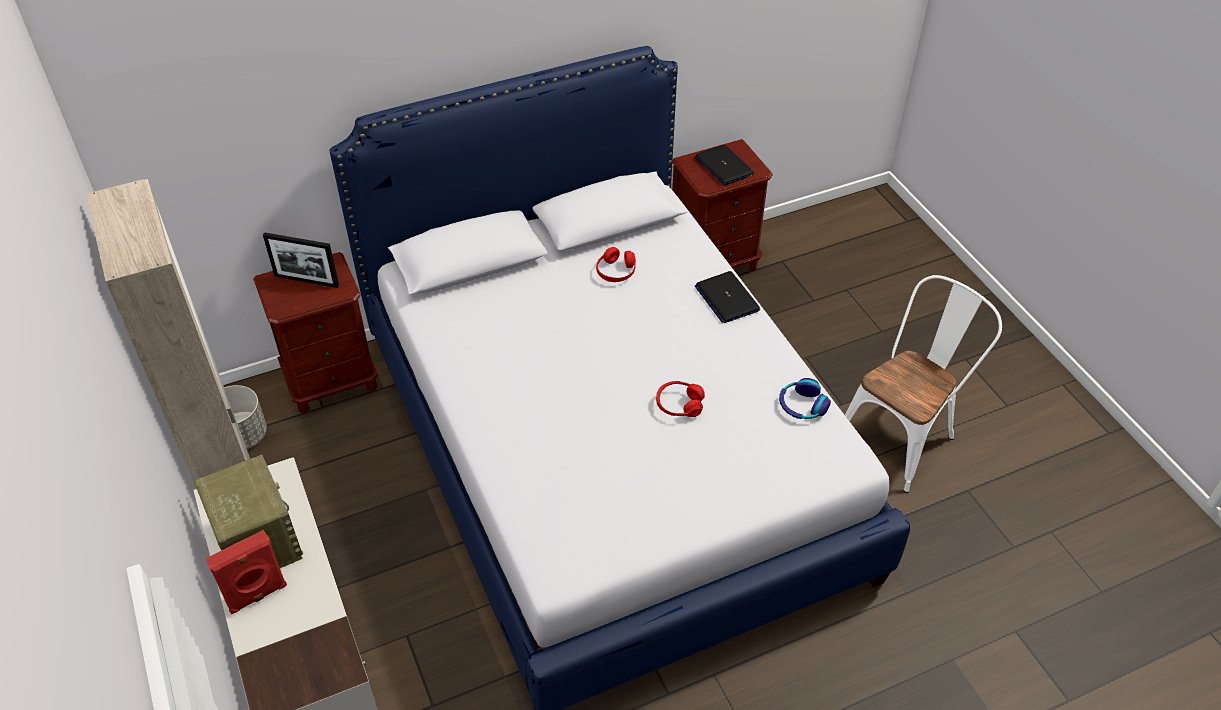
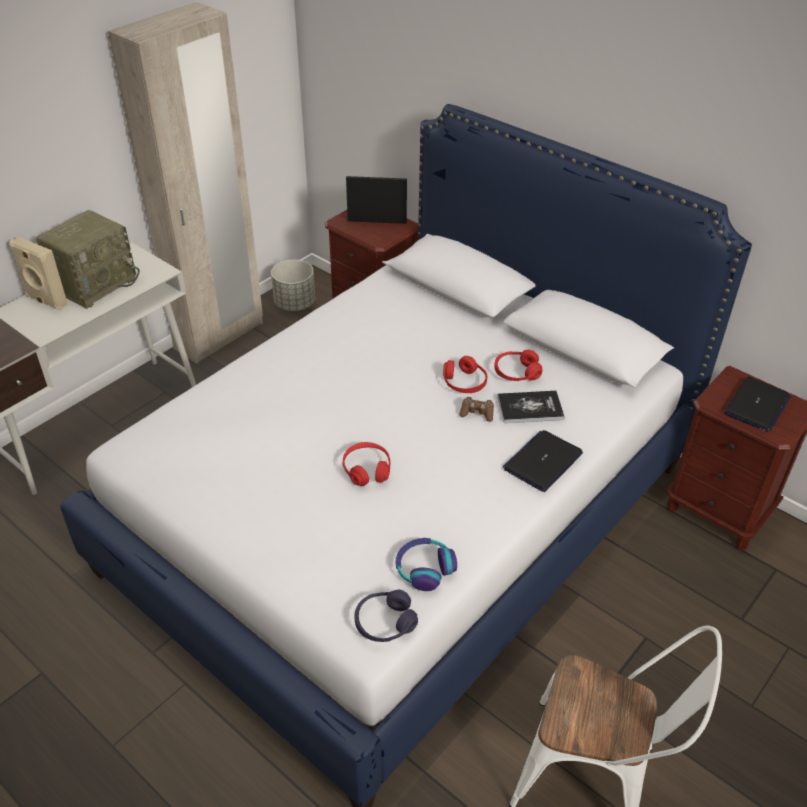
camera: 65 degrees right, 5 degrees down
red speaker [206,530,287,614] -> beige speaker [9,237,68,311]
picture frame [263,232,339,288] -> picture frame turned 105 degrees clockwise [346,176,407,224]
none -> purple headphones [355,590,418,642]
none -> red headphones [443,356,487,393]
none -> brown game controller [459,397,494,422]
none -> book [497,391,565,423]

